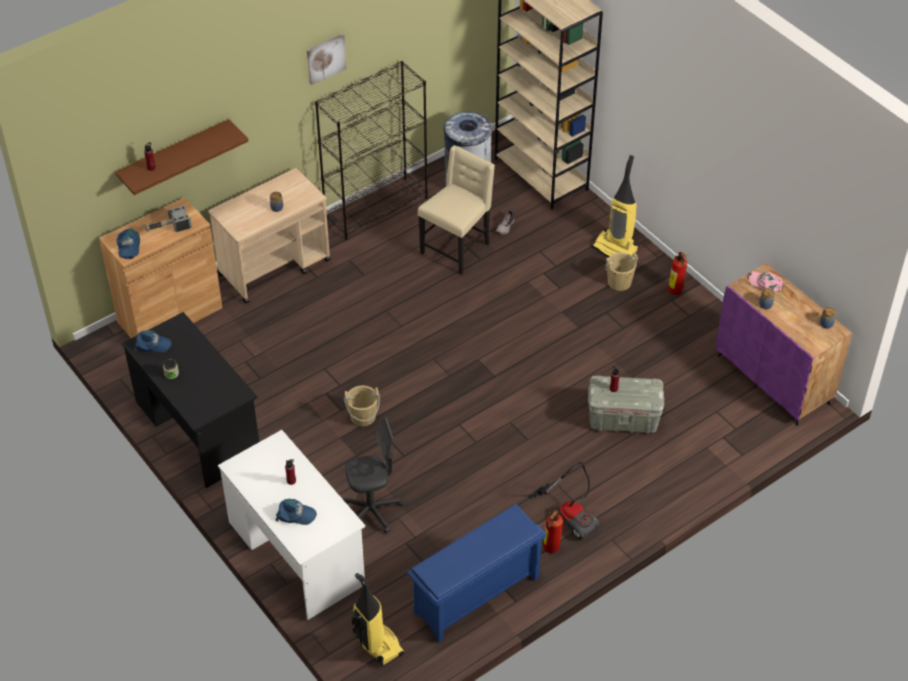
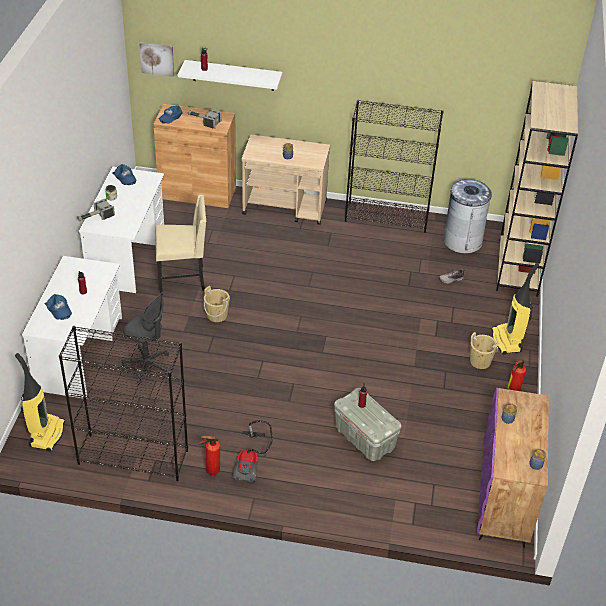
camera: 45 degrees right, 5 degrees down
brown shelf [115,119,248,195] -> white shelf [178,60,283,91]
black desk [121,312,259,488] -> white desk [79,166,164,293]
picture [307,34,346,85] -> picture moved to [139,42,174,77]
blue shoe rack [407,505,546,642] -> black bookcase [59,326,188,481]
beige chair [418,145,495,275] -> beige chair moved to [155,194,206,293]
pink cap [748,271,785,292] -> none
none -> hammer [77,198,115,221]

